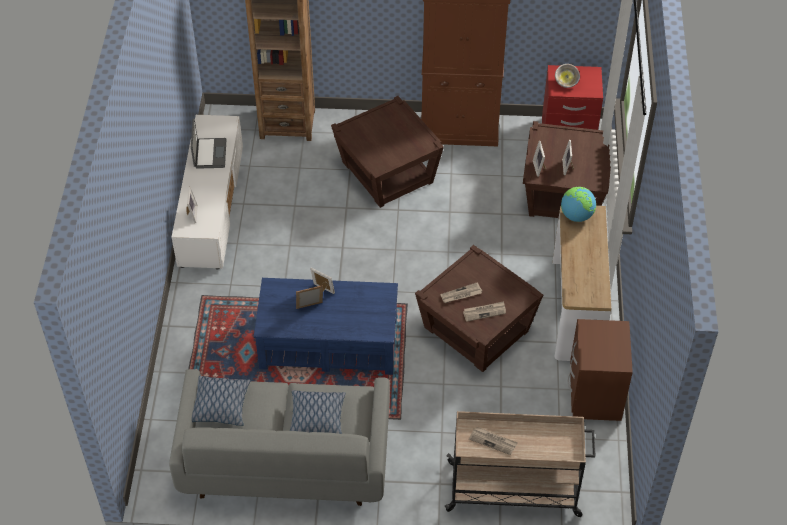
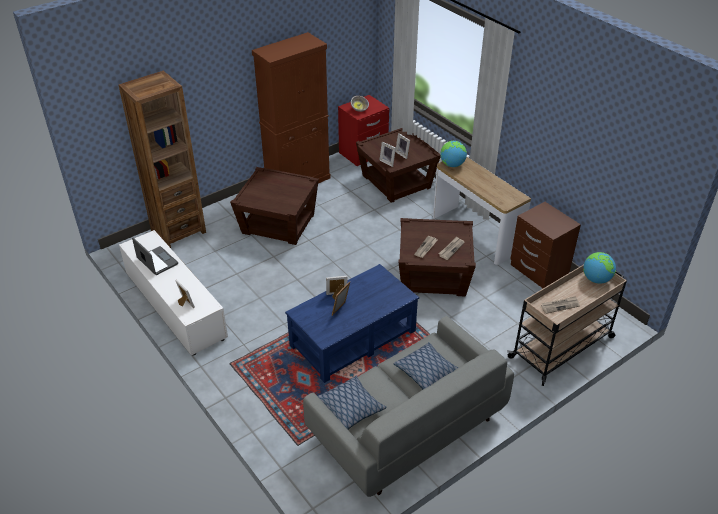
camera: 40 degrees left, 10 degrees down
none -> globe [583,252,616,284]

